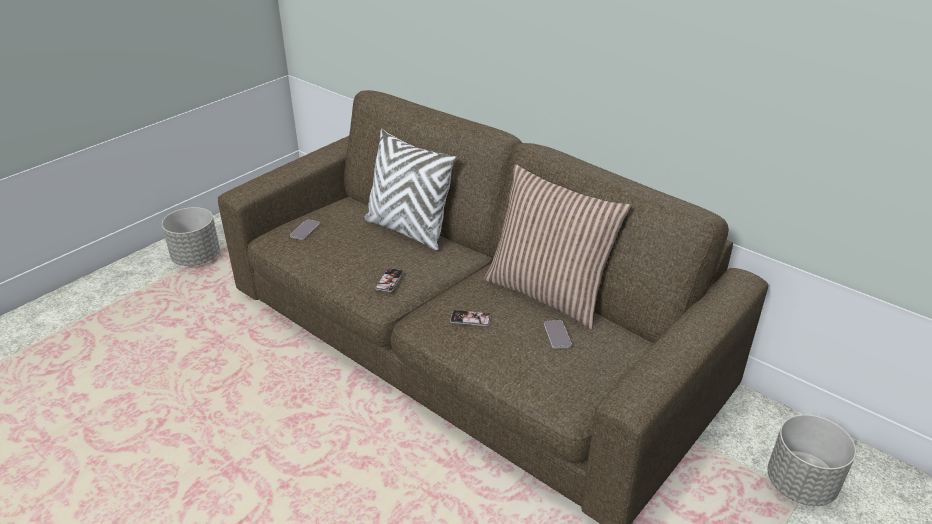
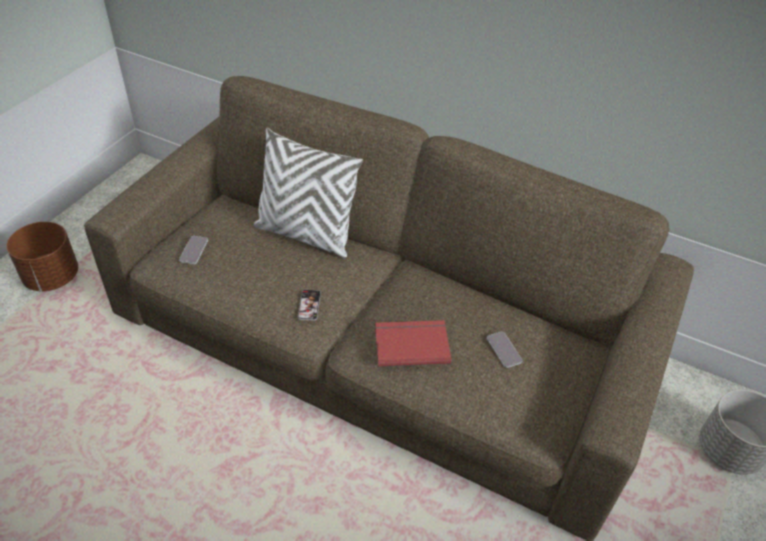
camera: 15 degrees left, 10 degrees up
grey planter [162,207,220,266] -> brown planter [6,222,78,291]
phone [450,310,491,326] -> red book [375,320,451,367]
pillow [484,164,632,329] -> none

